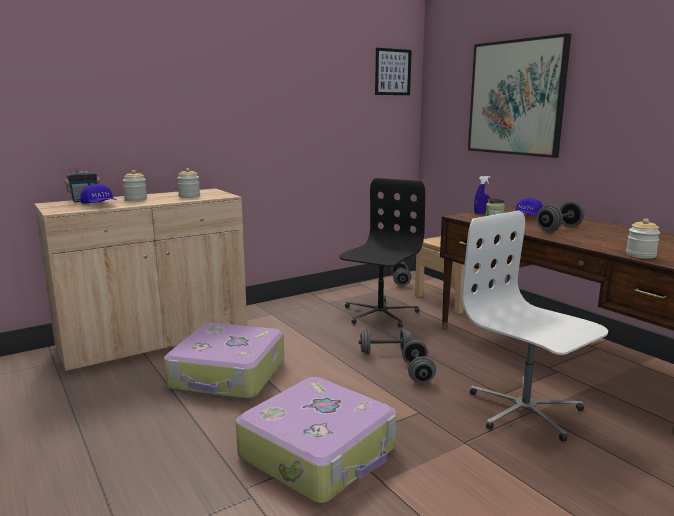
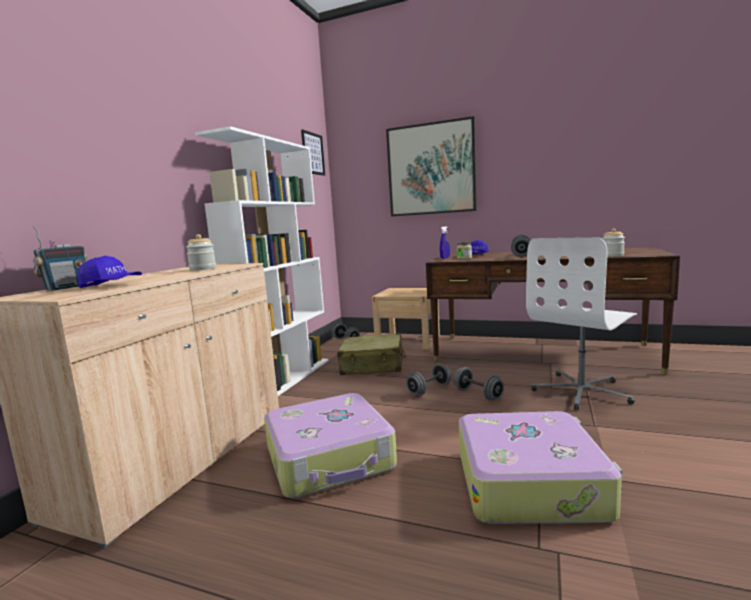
camera: 35 degrees left, 5 degrees down
jar [123,170,147,201] -> none
black office chair [339,178,425,327] -> beige suitcase [337,333,406,375]
white office chair [462,211,608,442] -> white office chair turned 60 degrees counterclockwise [526,237,637,410]
none -> white bookcase [195,126,328,396]

